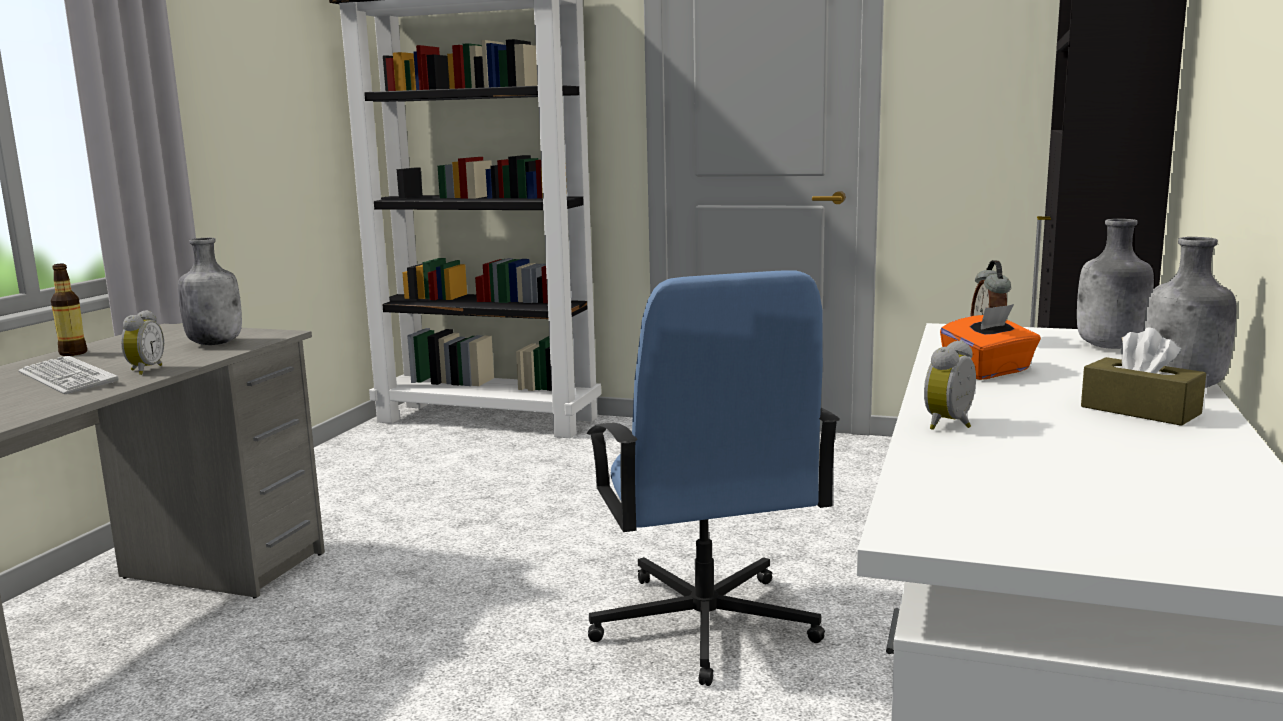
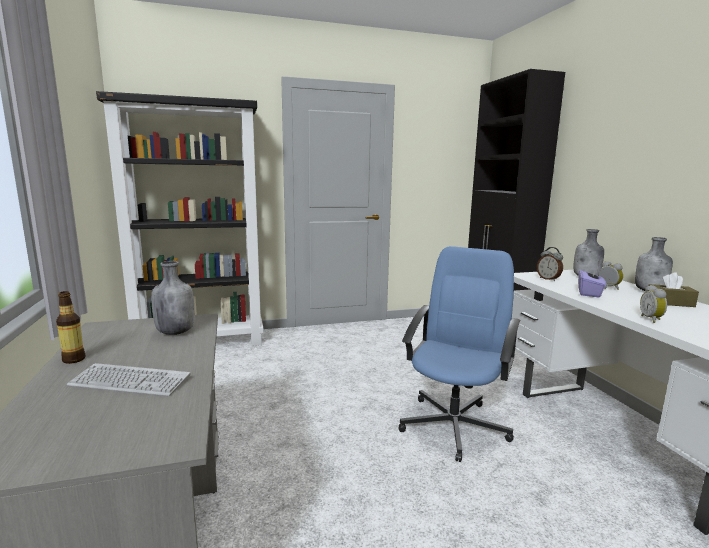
camera: 35 degrees left, 0 degrees up
alarm clock [121,310,164,375] -> alarm clock moved to [598,261,623,290]
blue office chair [587,270,840,686] -> blue office chair turned 105 degrees counterclockwise [399,246,520,462]
orange tissue box [940,304,1041,380] -> purple tissue box [578,266,606,297]

